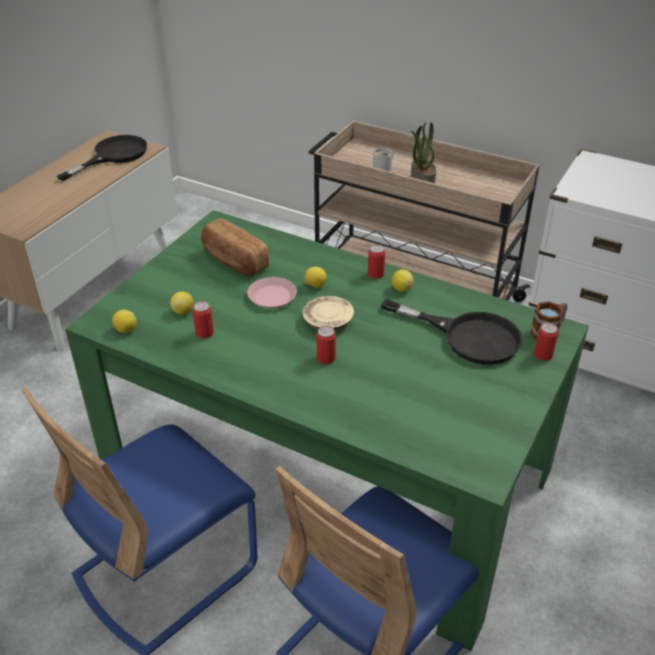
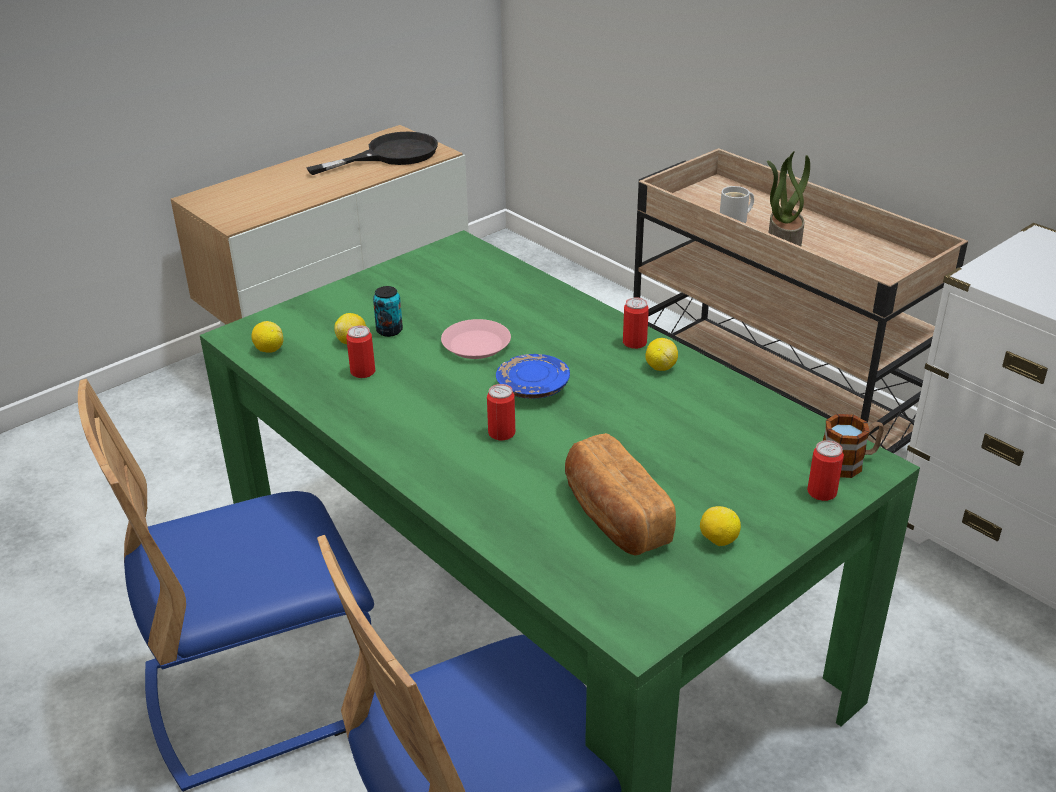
camera: 20 degrees right, 5 degrees down
bread [201,218,269,276] -> bread moved to [565,433,676,556]
beige plate [302,296,354,330] -> blue plate [496,354,570,399]
lemon [305,267,327,288] -> lemon moved to [700,506,741,546]
black frying pan [381,299,523,365] -> none
none -> can [373,286,403,337]

